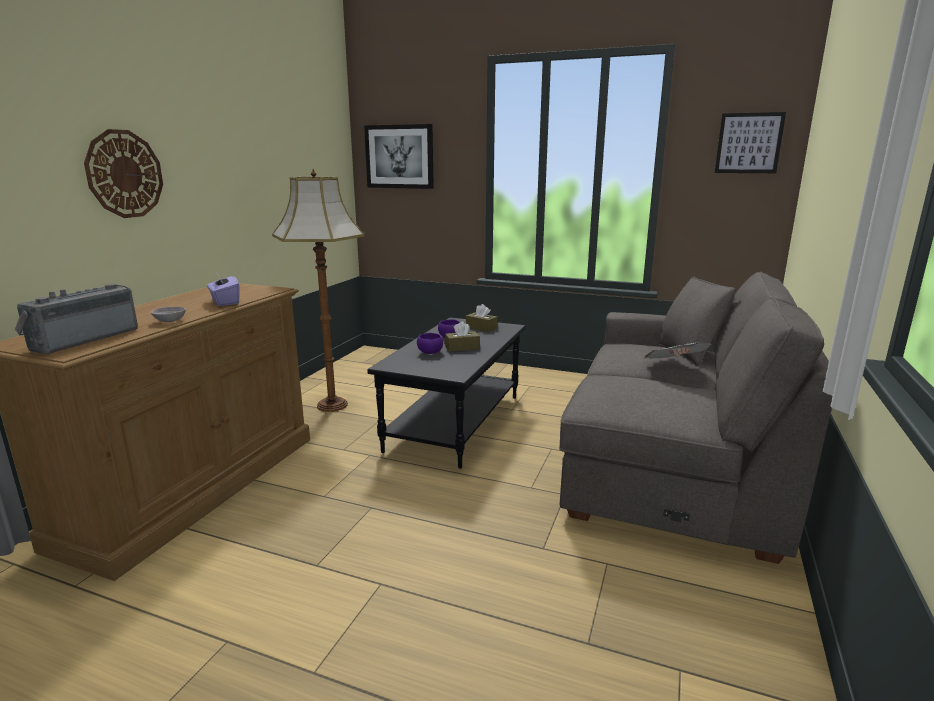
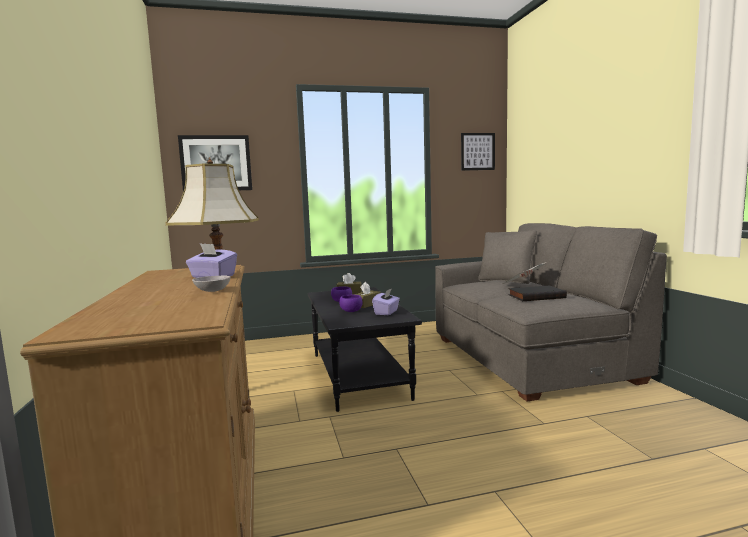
camera: 35 degrees left, 10 degrees down
radio [15,283,138,354] -> none
wall clock [84,129,163,218] -> none
none -> purple tissue box [372,288,400,315]
none -> black book [508,285,567,301]

